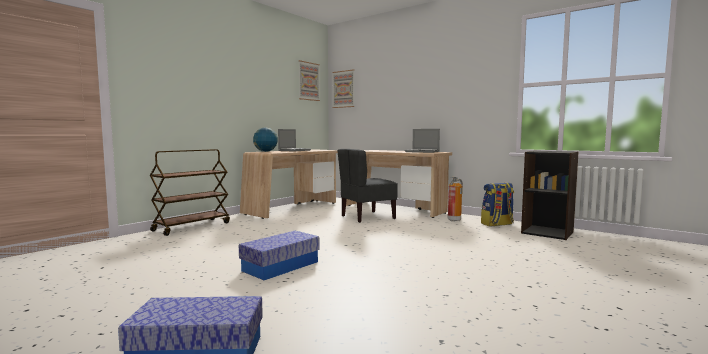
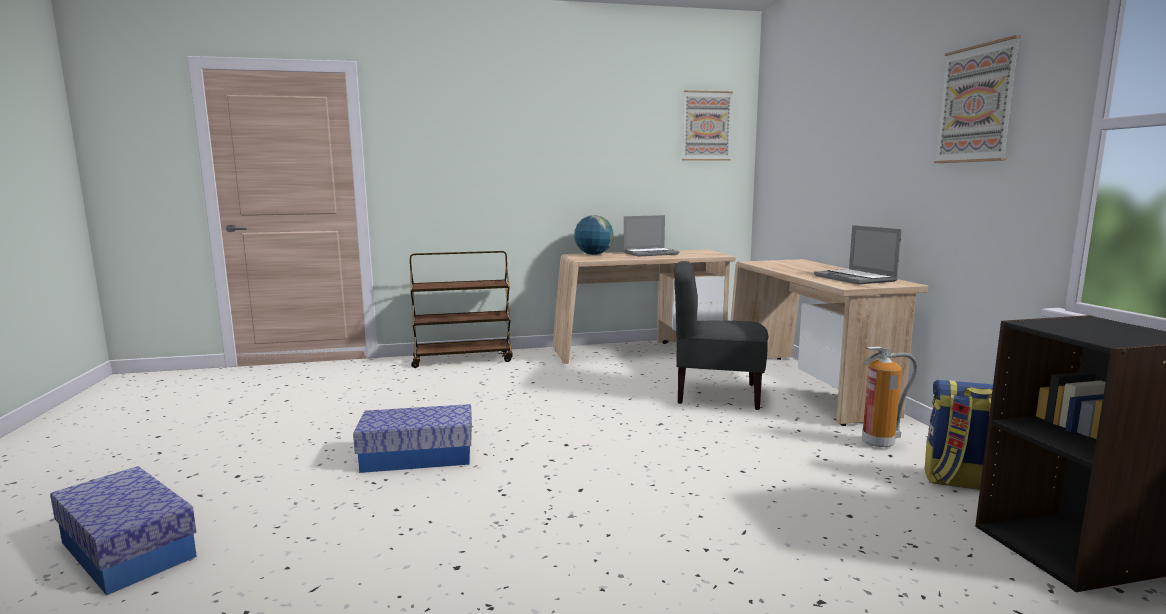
camera: 40 degrees right, 5 degrees up
picture [332,69,355,108] -> picture moved to [934,35,1021,163]

